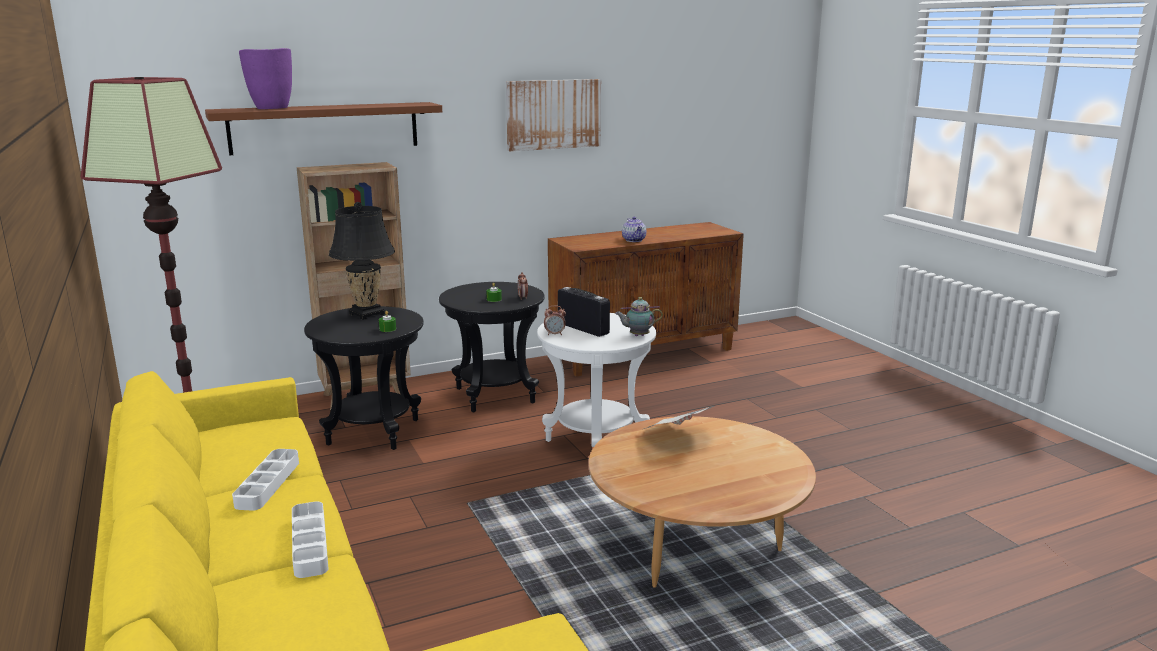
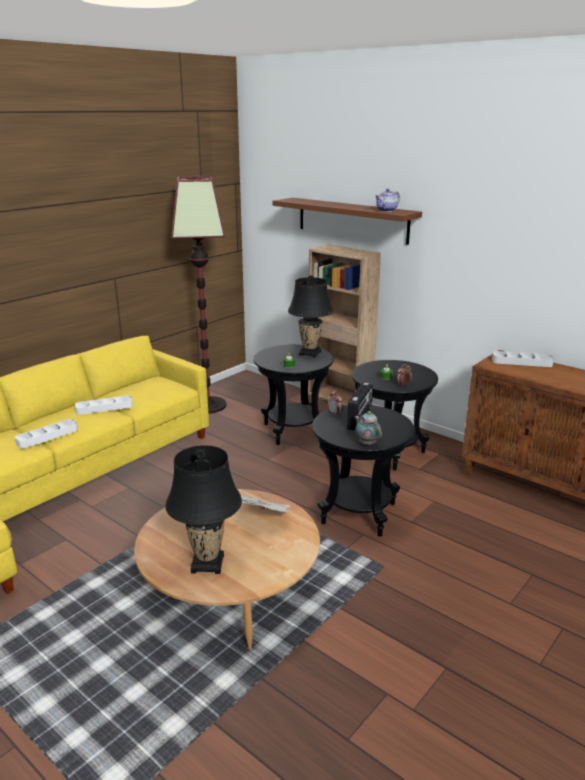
camera: 65 degrees right, 5 degrees up
purple vase [239,48,292,109] -> none
picture [506,79,601,151] -> none
white side table [537,313,656,447] -> black side table [312,405,415,536]
teapot [622,217,646,242] -> teapot moved to [375,189,400,212]
none -> black table lamp [165,445,242,574]
none -> grey tray [492,351,554,367]

